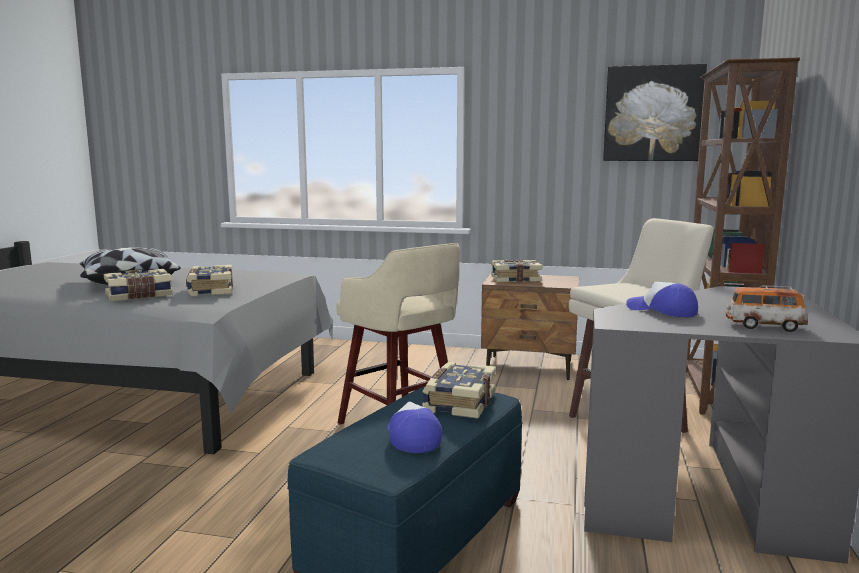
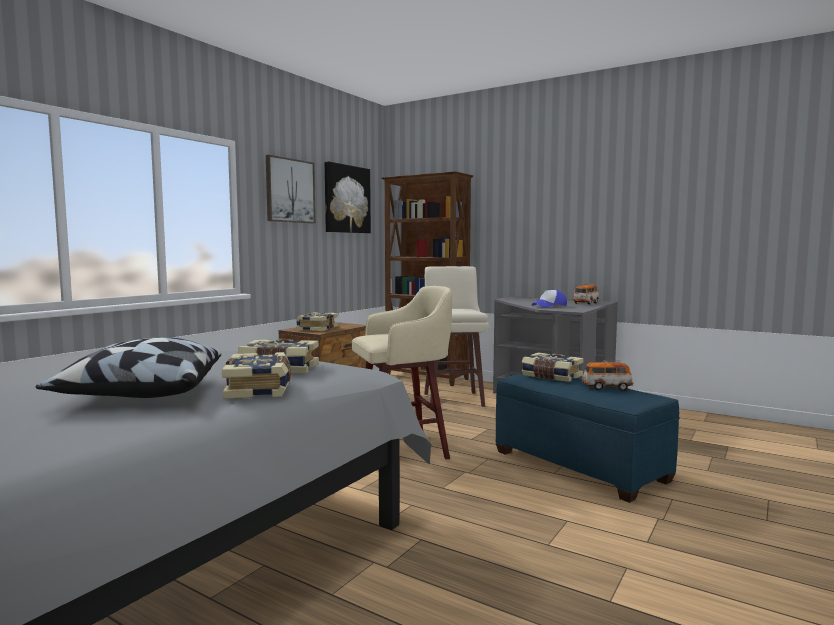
camera: 70 degrees left, 5 degrees down
cap [388,402,442,453] -> toy car [582,361,633,391]
none -> picture [266,155,316,223]

